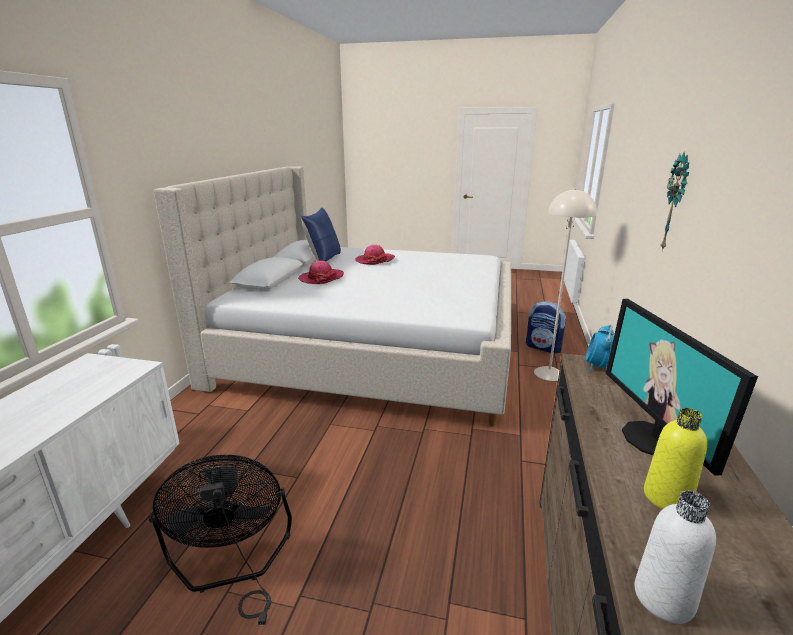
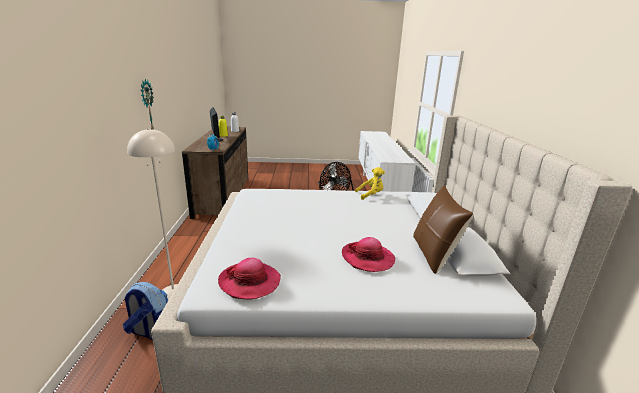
camera: 165 degrees right, 0 degrees up
hat [298,261,344,284] -> hat moved to [218,258,281,299]
blue pillow [301,208,341,262] -> brown pillow [413,185,473,274]
none -> yellow plush toy [355,167,385,200]

